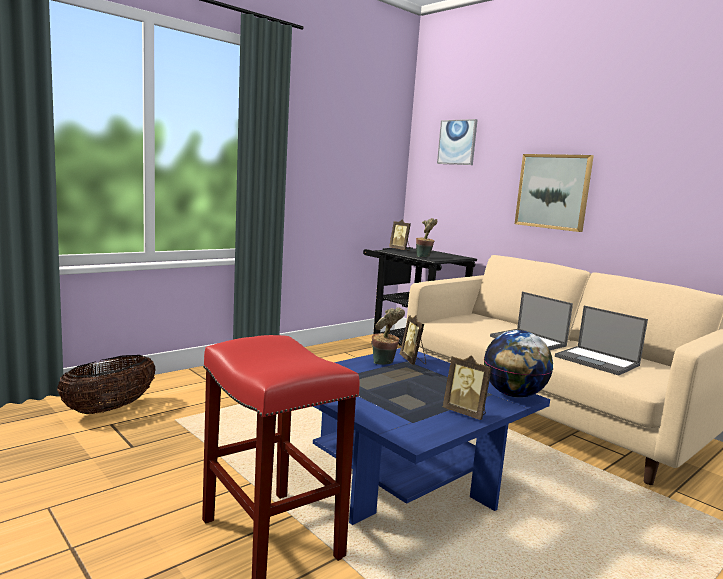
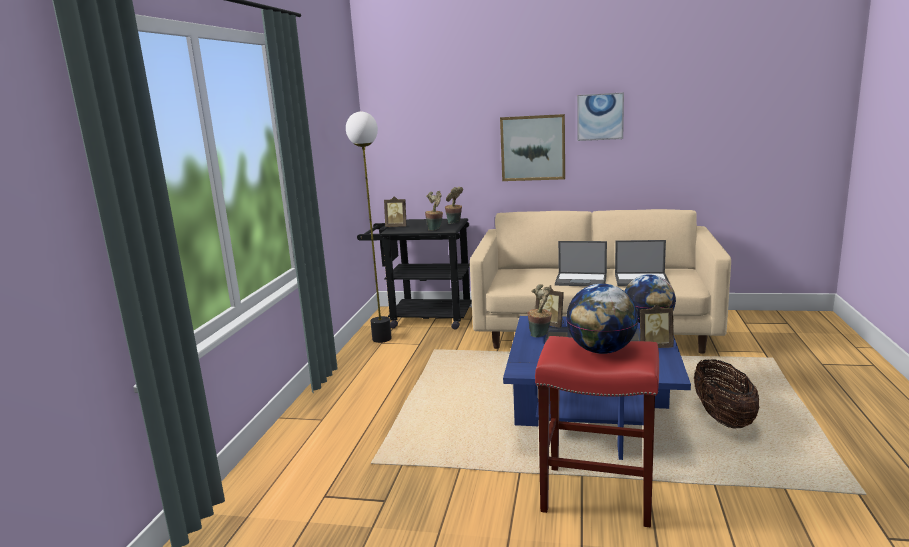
camera: 35 degrees left, 5 degrees up
basket [57,355,156,414] -> basket moved to [694,359,759,428]
picture [437,119,478,165] -> picture moved to [577,92,624,141]
none -> floor lamp [346,111,392,343]
none -> potted plant [445,187,463,224]
none -> globe [566,284,639,354]

